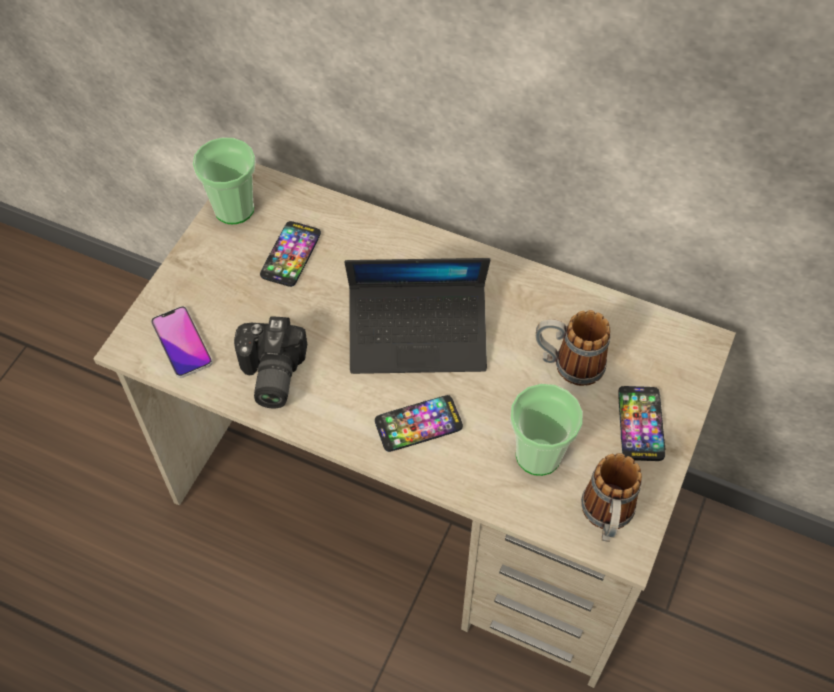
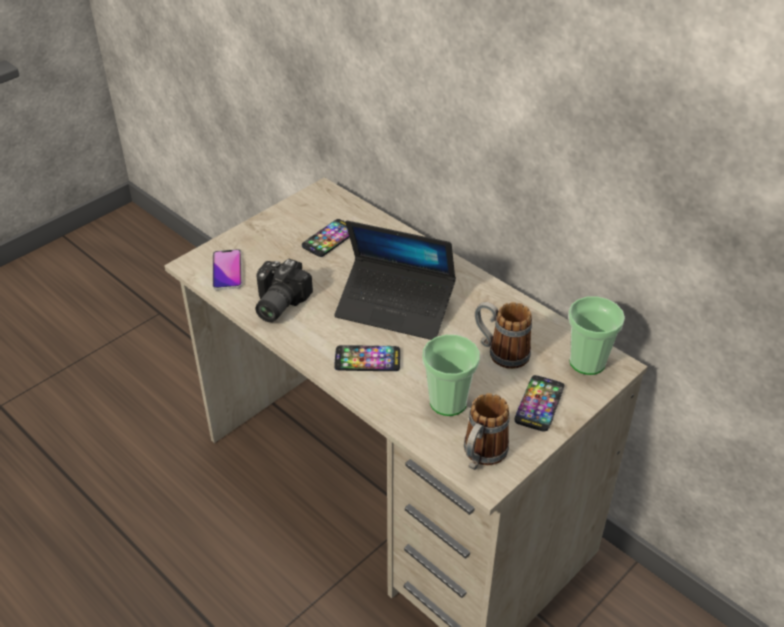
camera: 20 degrees right, 15 degrees down
cup [193,138,256,224] -> cup moved to [568,296,625,375]

